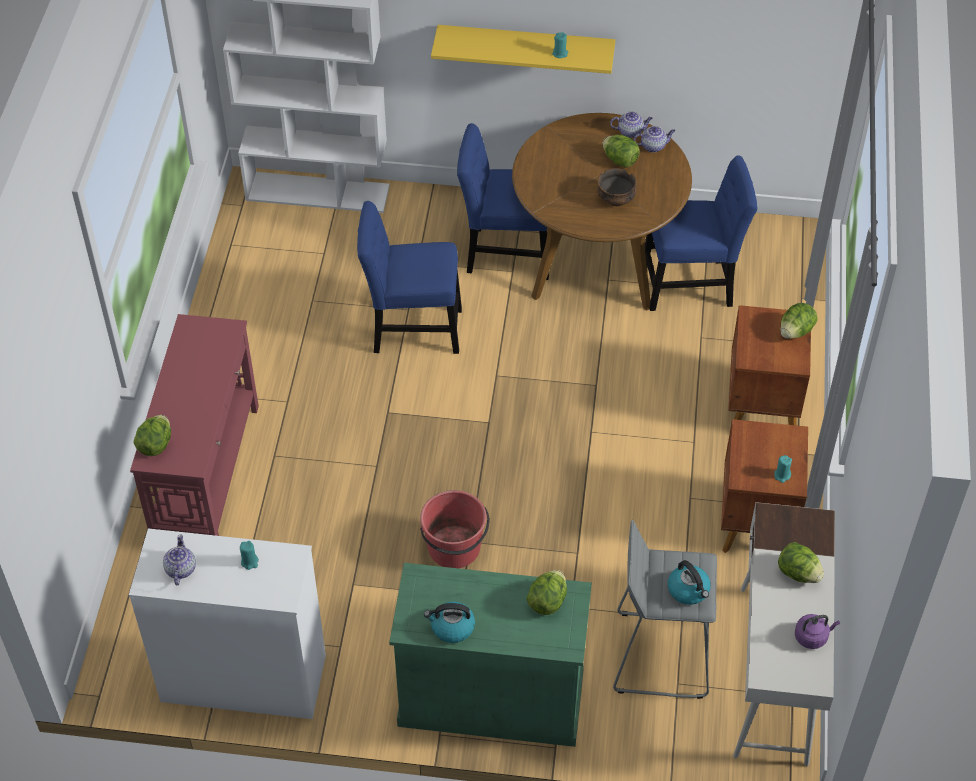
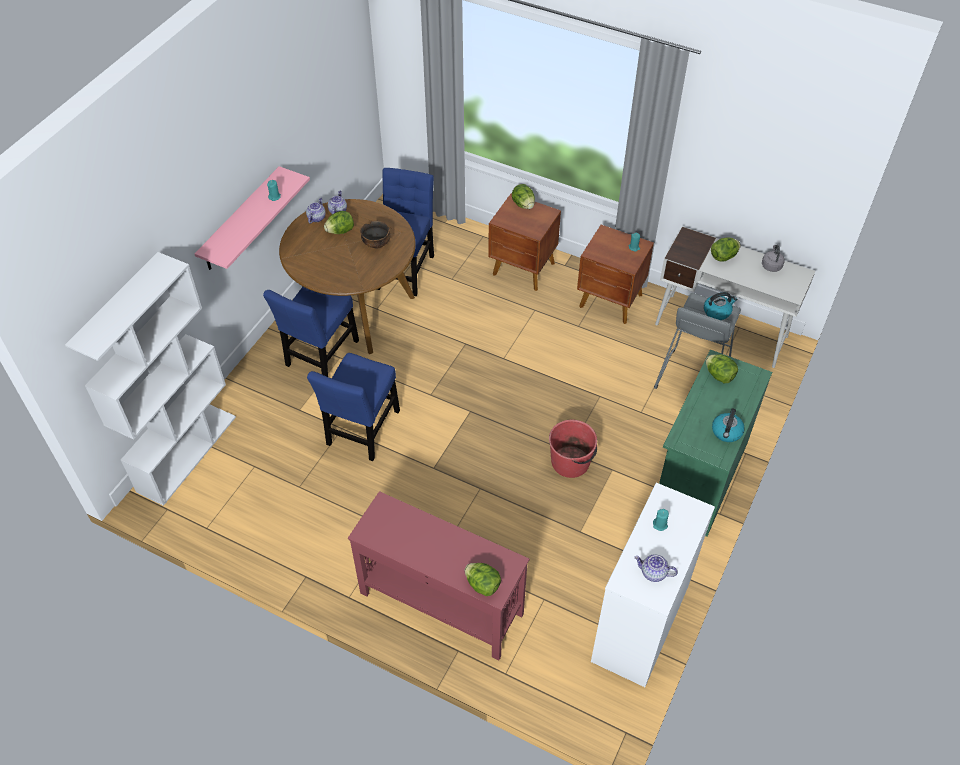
camera: 70 degrees left, 0 degrees up
yellow shelf [431,25,615,74] -> pink shelf [195,166,310,270]
purple kettle [795,614,840,649] -> grey kettle [762,244,785,272]

